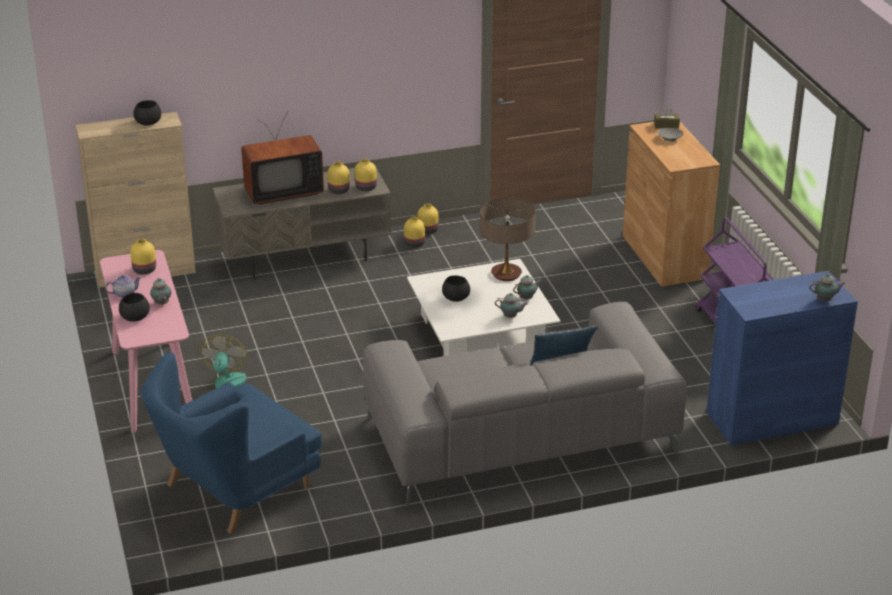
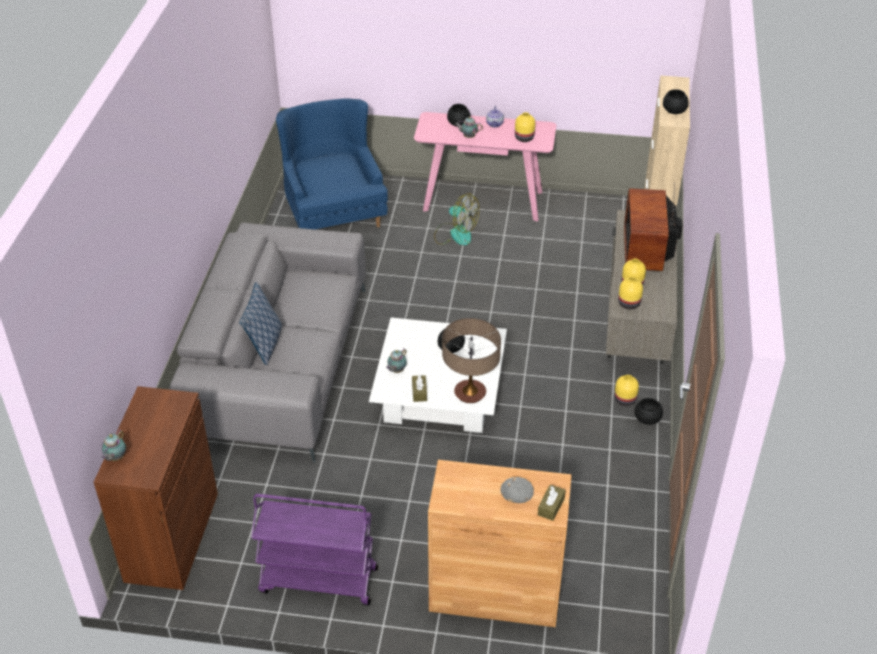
camera: 115 degrees right, 10 degrees up
yellow vase [417,204,438,234] -> black bowl [635,398,663,425]
teapot [513,275,541,300] -> brown tissue box [412,375,427,402]
blue cabinet [706,271,858,446] -> brown cabinet [94,386,218,590]

